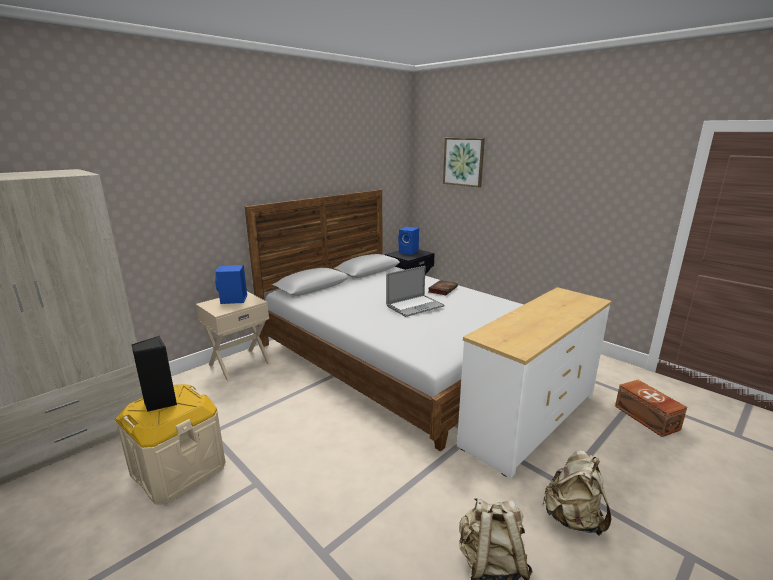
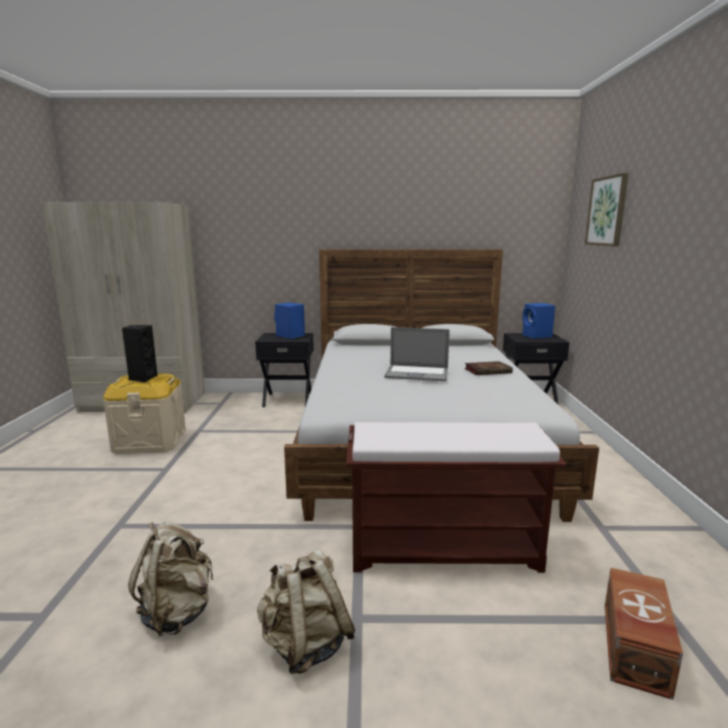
camera: 45 degrees right, 5 degrees down
beige nightstand [196,292,271,381] -> black nightstand [255,333,314,407]
white dresser [457,287,612,478] -> brown bench [346,422,567,573]

